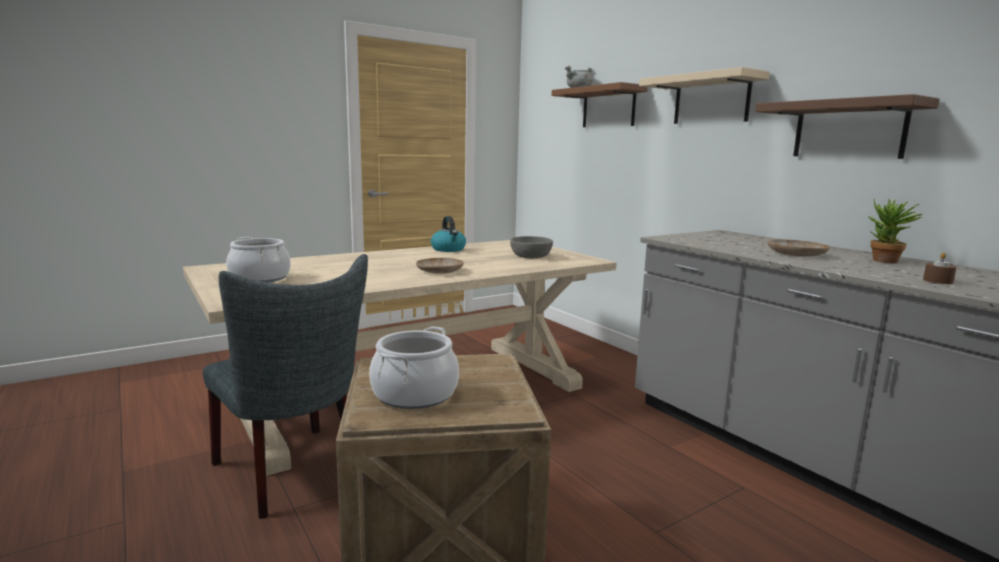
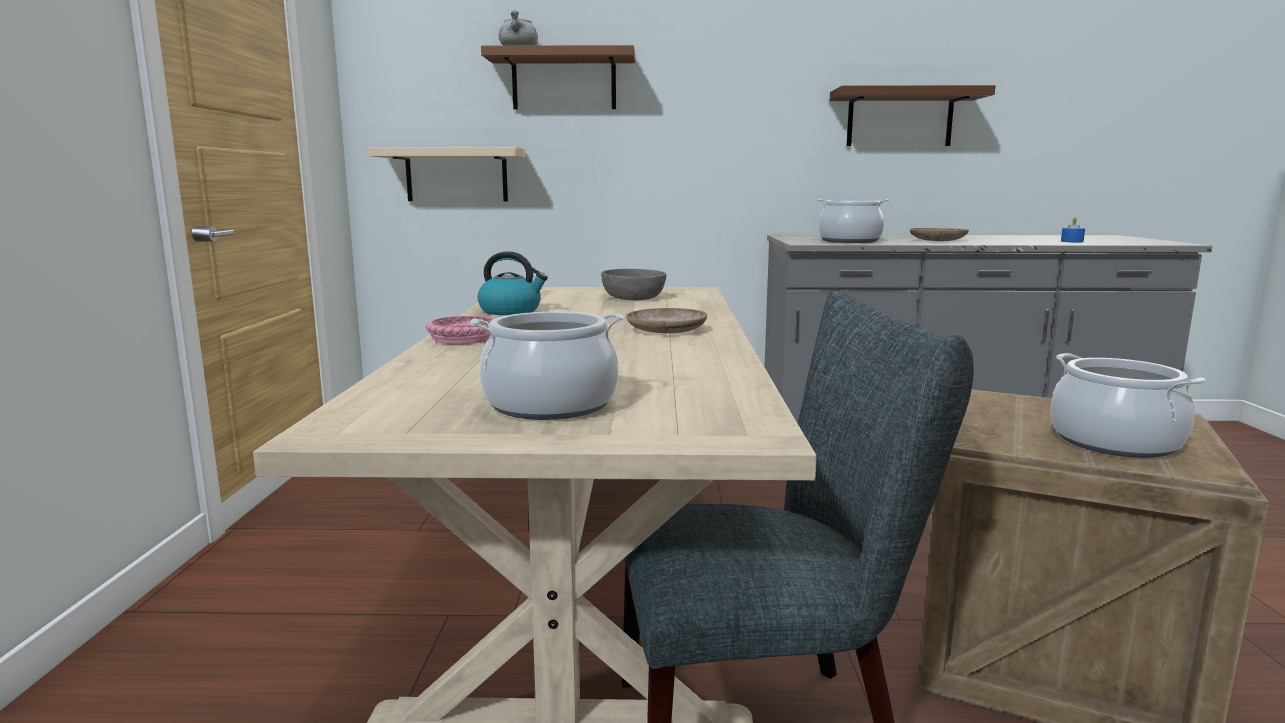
camera: 55 degrees left, 0 degrees up
beige shelf [639,67,770,124] -> beige shelf moved to [368,147,525,201]
potted plant [868,199,922,263] -> none
brown candle [923,253,957,284] -> blue candle [1061,217,1085,242]
none -> pink bowl [425,316,494,344]
none -> cooking pot [817,199,889,243]

